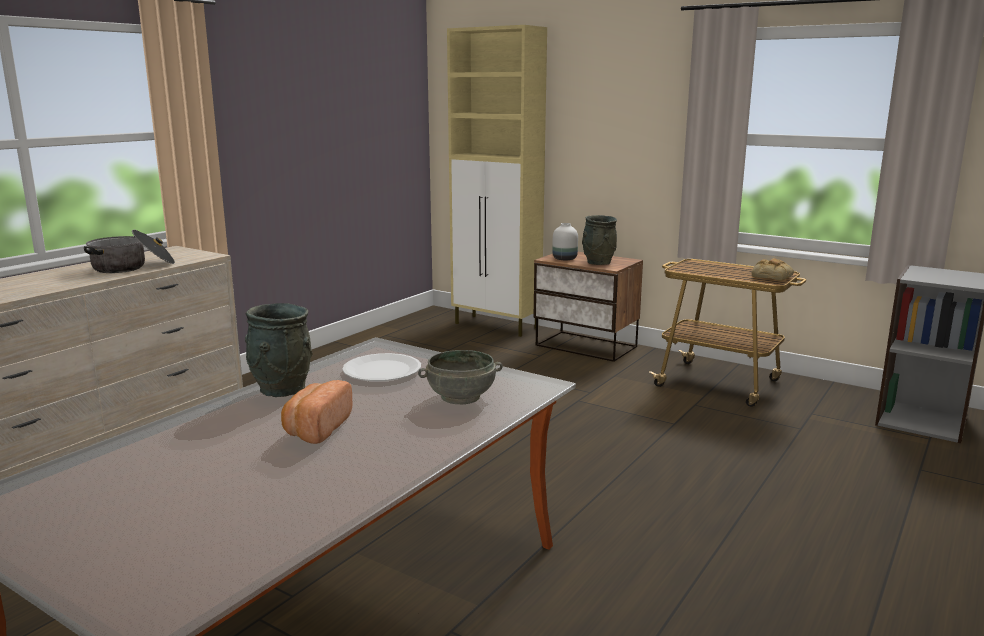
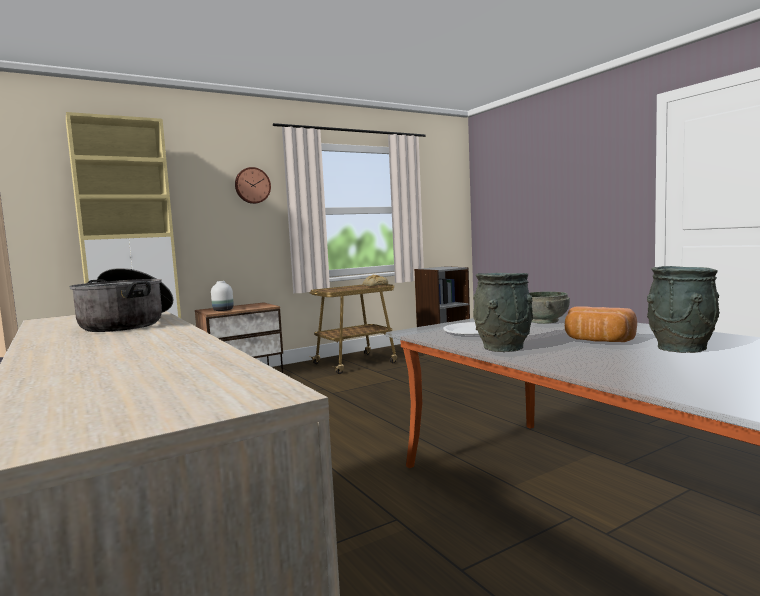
camera: 65 degrees left, 10 degrees down
grey vase [582,215,617,265] -> grey vase moved to [647,266,720,353]
none -> wall clock [235,167,271,204]

